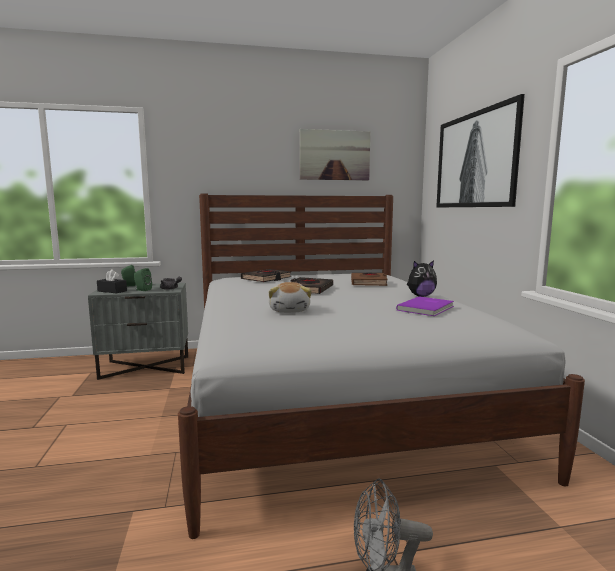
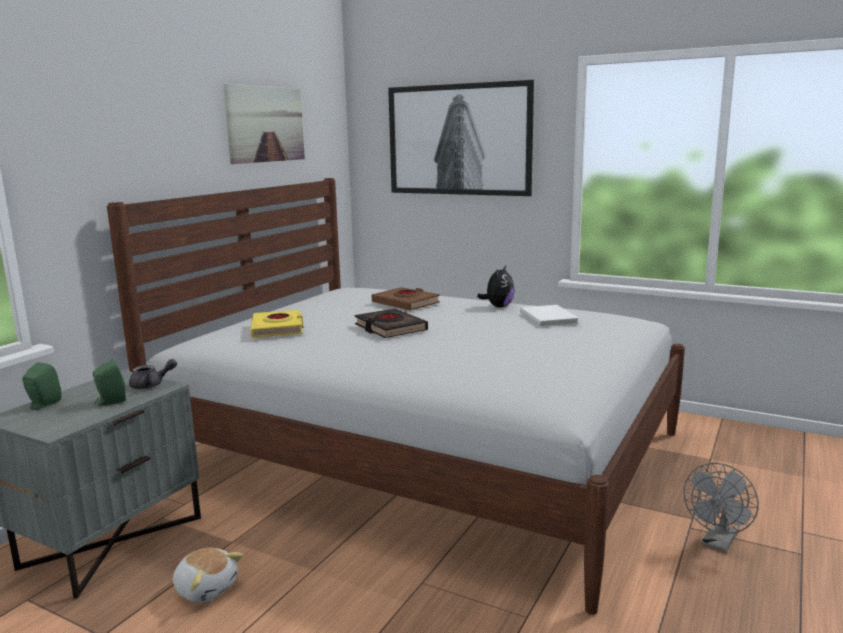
camera: 50 degrees left, 5 degrees up
black tissue box [97,269,127,293] -> none
black book [241,269,291,282] -> yellow book [250,310,303,338]
plush toy [269,282,312,313] -> plush toy moved to [173,548,243,603]
purple book [396,297,454,316] -> white book [520,305,579,327]

